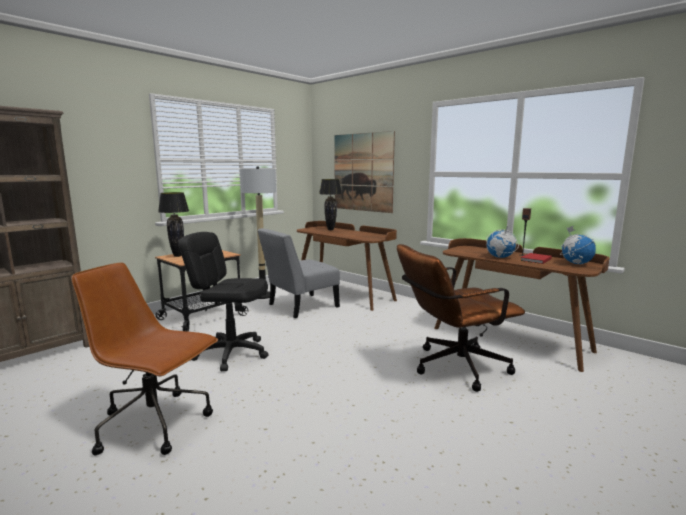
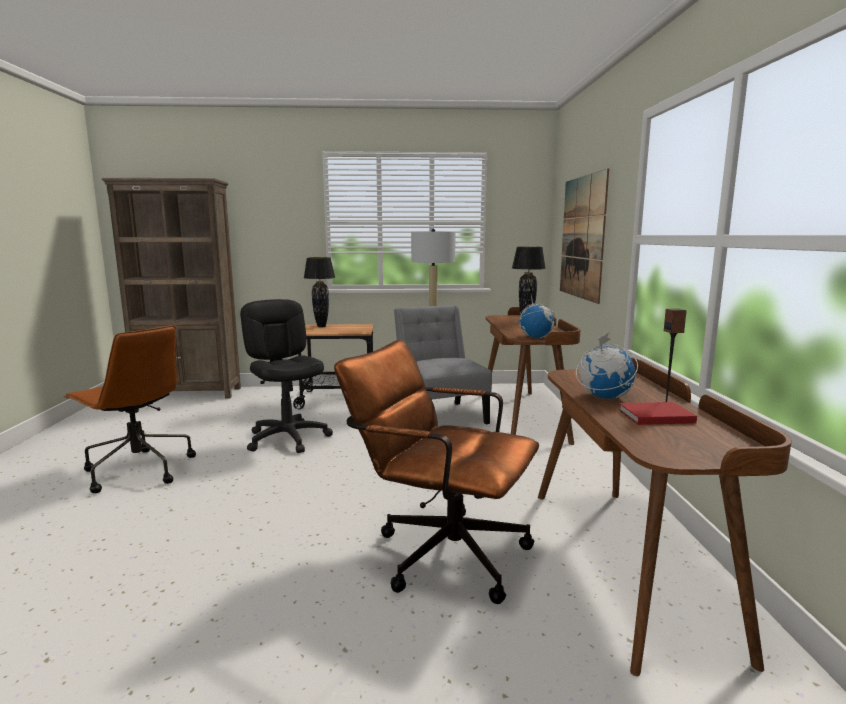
camera: 45 degrees right, 0 degrees up
brown office chair [71,263,218,456] -> brown office chair turned 150 degrees clockwise [64,325,196,493]
grey chair [257,228,340,318] -> grey chair turned 60 degrees clockwise [394,305,492,424]
globe [560,226,596,264] -> globe moved to [517,295,554,338]

